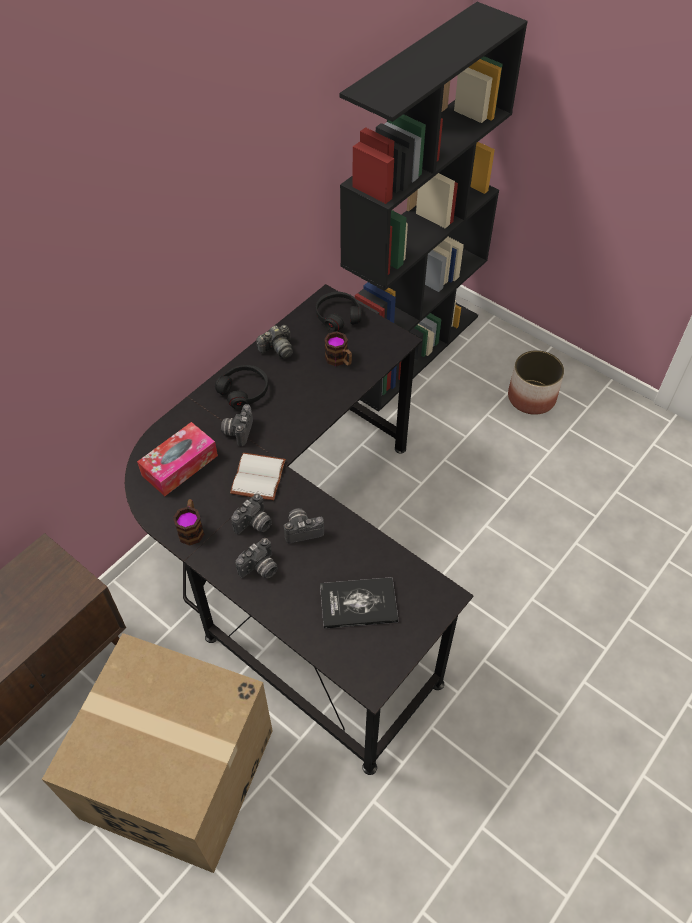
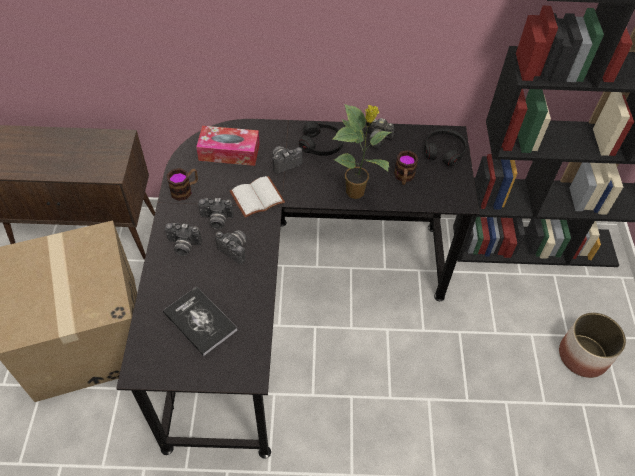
camera: 50 degrees right, 0 degrees up
none -> potted plant [332,104,392,199]

